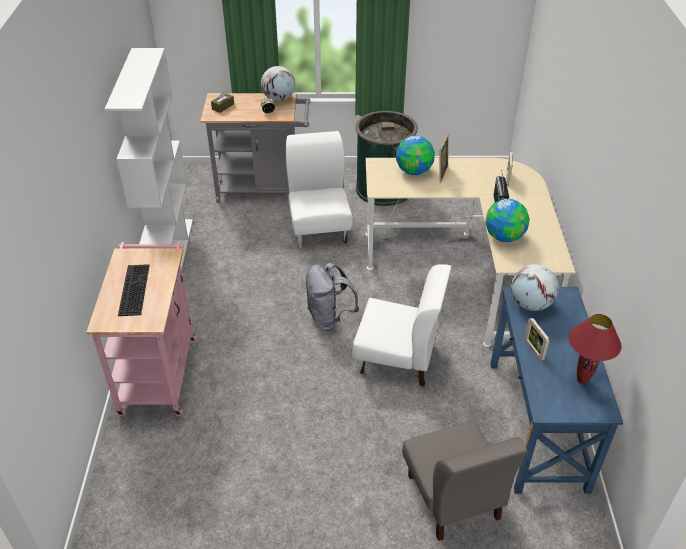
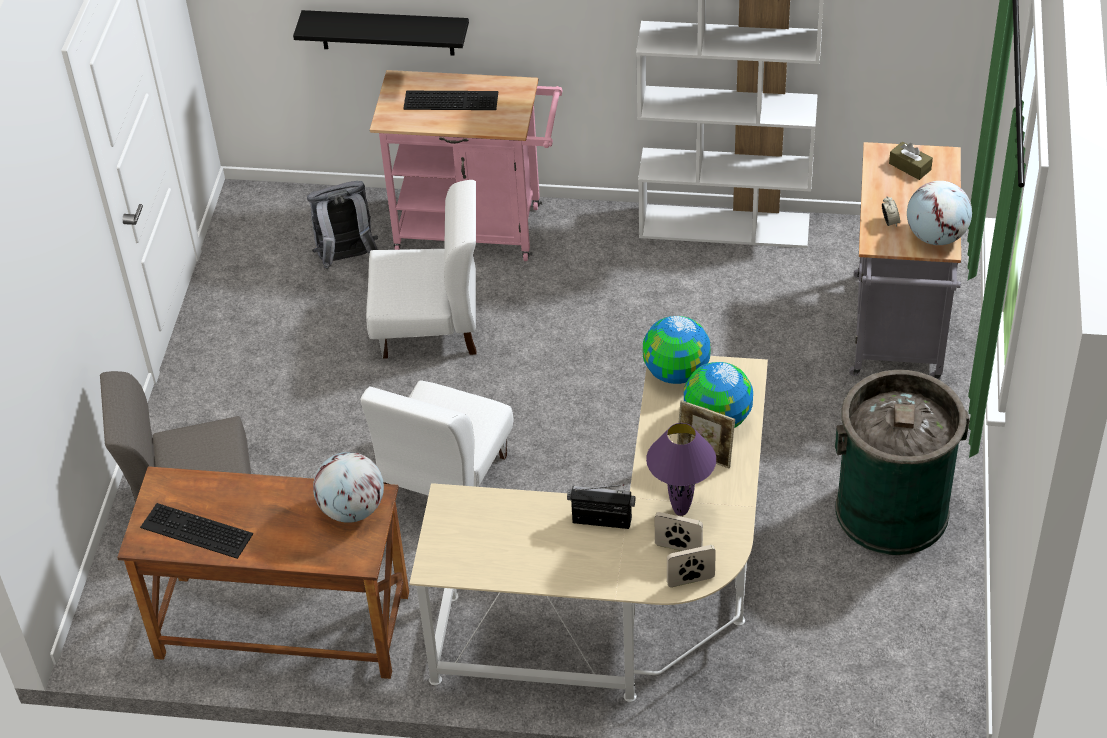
camera: 100 degrees right, 5 degrees up
white chair [286,131,352,248] -> white chair moved to [366,180,476,359]
grey backpack [306,263,359,331] -> grey backpack moved to [307,181,378,270]
globe [485,199,530,242] -> globe moved to [643,316,710,384]
blue desk [490,287,623,494] -> brown desk [117,466,409,679]
picture frame [524,318,549,361] -> picture frame moved to [667,545,716,587]
red table lamp [569,314,621,384] -> keyboard [140,503,253,559]
none -> black shelf [293,10,469,56]
none -> purple table lamp [646,423,716,516]

